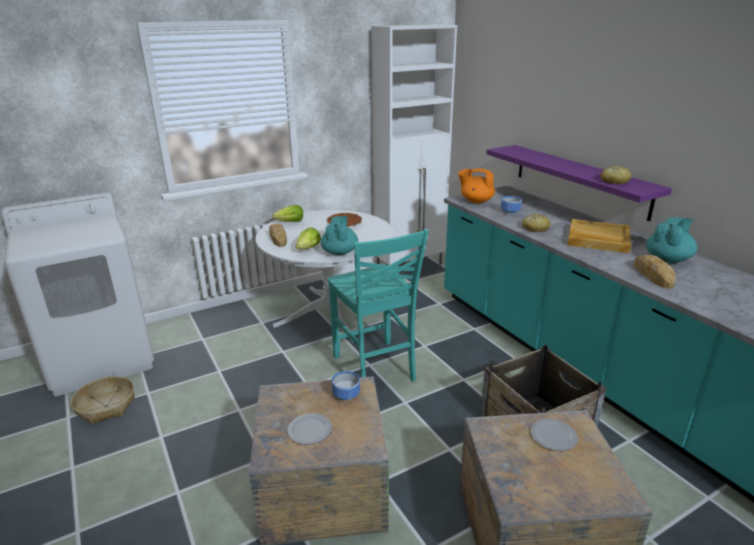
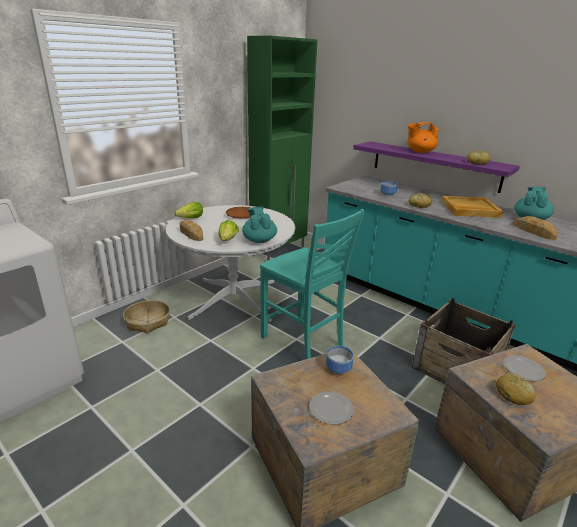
camera: 20 degrees left, 0 degrees up
basket [71,376,135,424] -> basket moved to [123,300,170,334]
white cabinet [371,24,457,265] -> green cabinet [247,36,317,261]
orange teapot [458,168,495,203] -> orange teapot moved to [407,122,439,153]
none -> bread [496,374,536,405]

